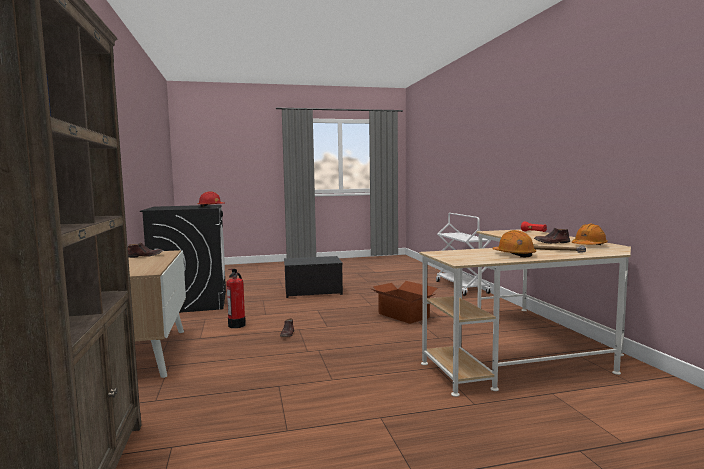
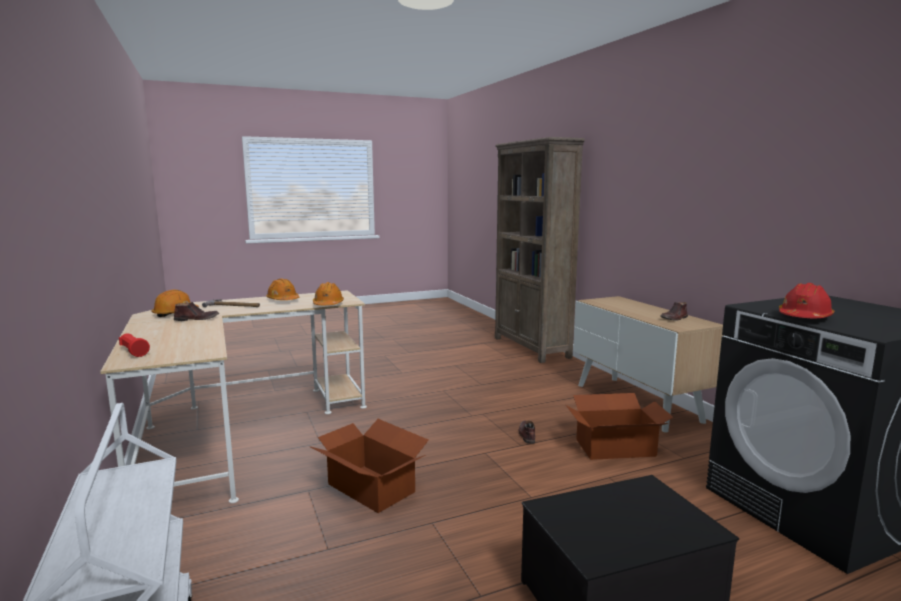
camera: 170 degrees right, 5 degrees up
fire extinguisher [226,269,246,328] -> cardboard box [566,393,673,460]
none -> orange hard hat [313,282,344,305]

